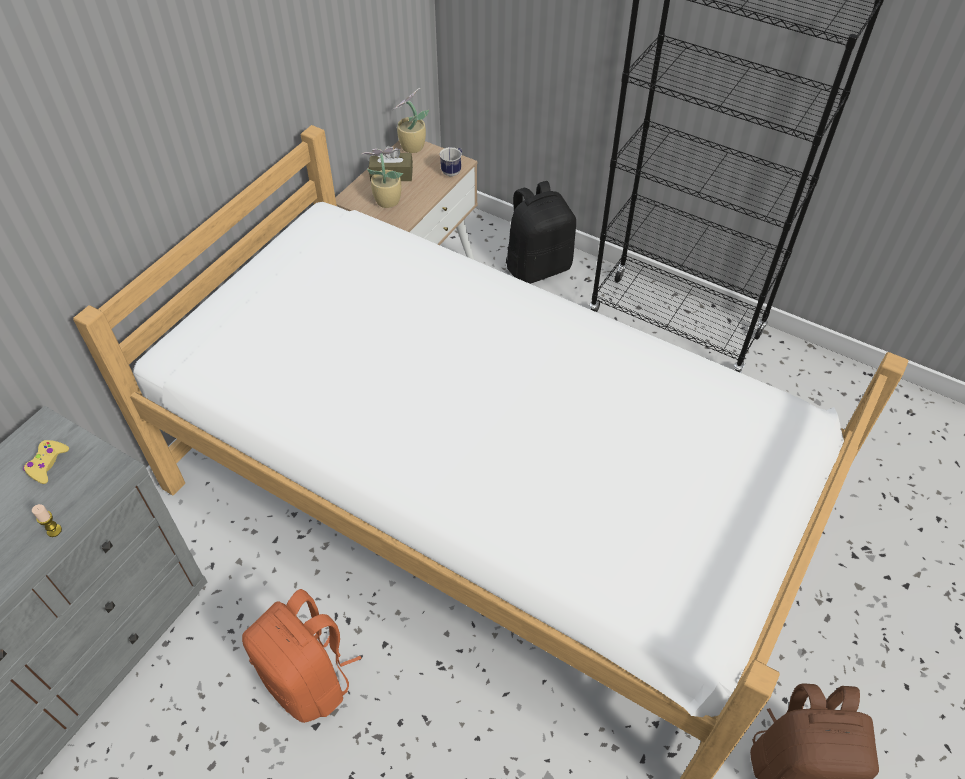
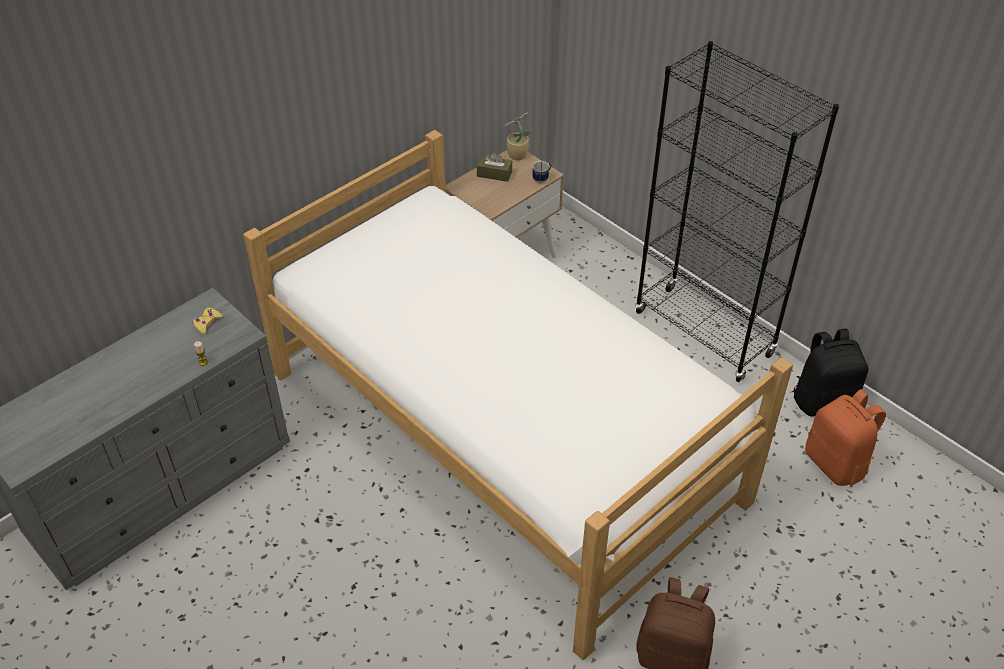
camera: 15 degrees right, 5 degrees down
orange backpack [242,589,362,723] -> orange backpack moved to [805,389,886,486]
potted plant [361,147,403,208] -> none
black backpack [506,181,576,284] -> black backpack moved to [793,328,869,416]

